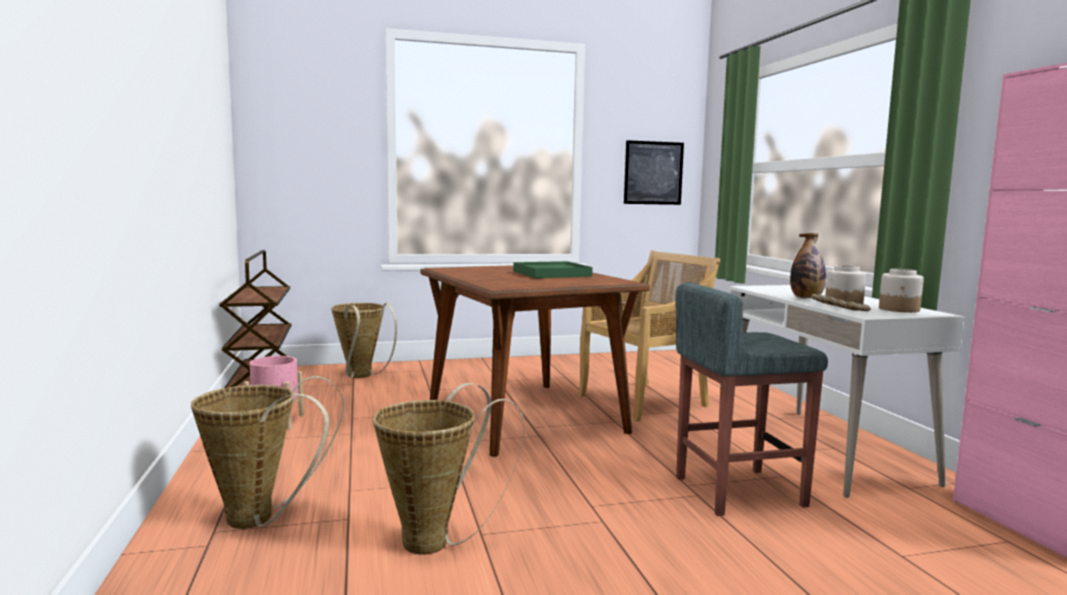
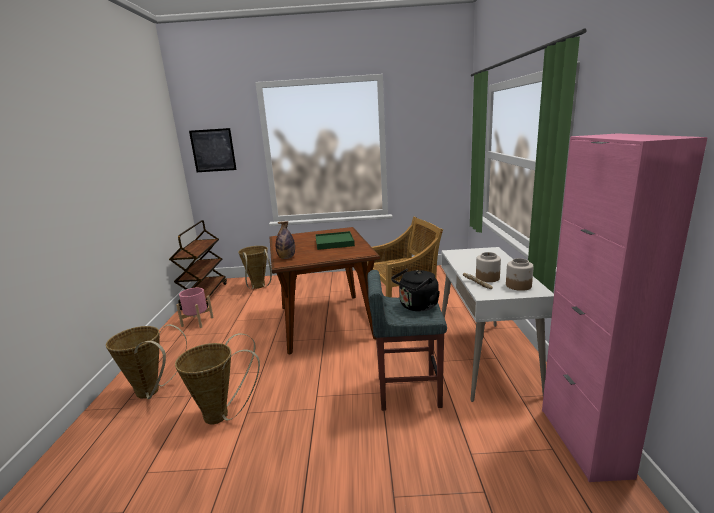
camera: 15 degrees right, 10 degrees up
picture [624,140,684,205] -> picture moved to [189,128,237,172]
bottle [790,233,826,298] -> bottle moved to [276,221,295,259]
none -> black kettle [391,269,440,311]

